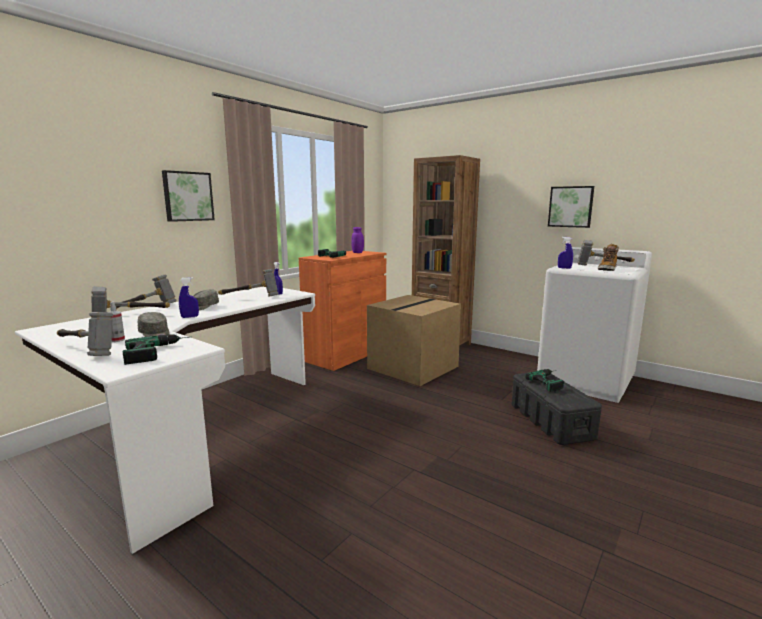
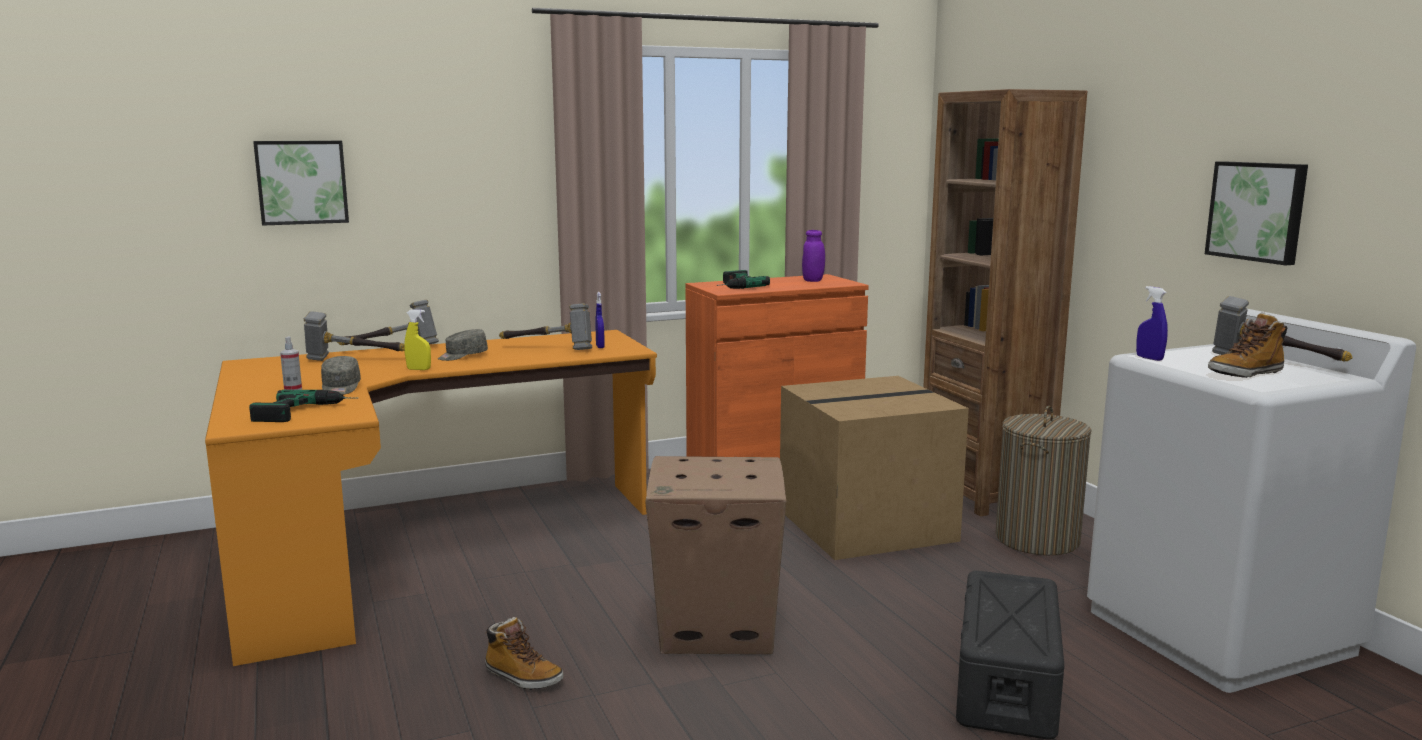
camera: 30 degrees right, 0 degrees up
white desk [15,287,315,554] -> orange desk [205,330,657,666]
hammer [57,312,113,356] -> none
picture [162,170,215,222] -> picture moved to [253,141,349,226]
blue spray bottle [179,277,199,318] -> yellow spray bottle [404,310,431,370]
power drill [525,369,564,392] -> none
none -> boot [485,617,564,690]
none -> cardboard box [645,456,786,654]
none -> laundry basket [996,406,1092,555]

